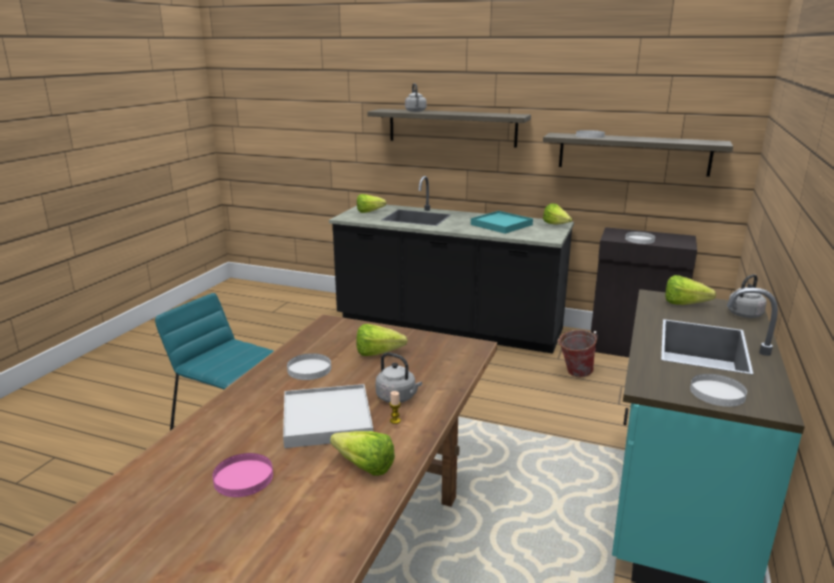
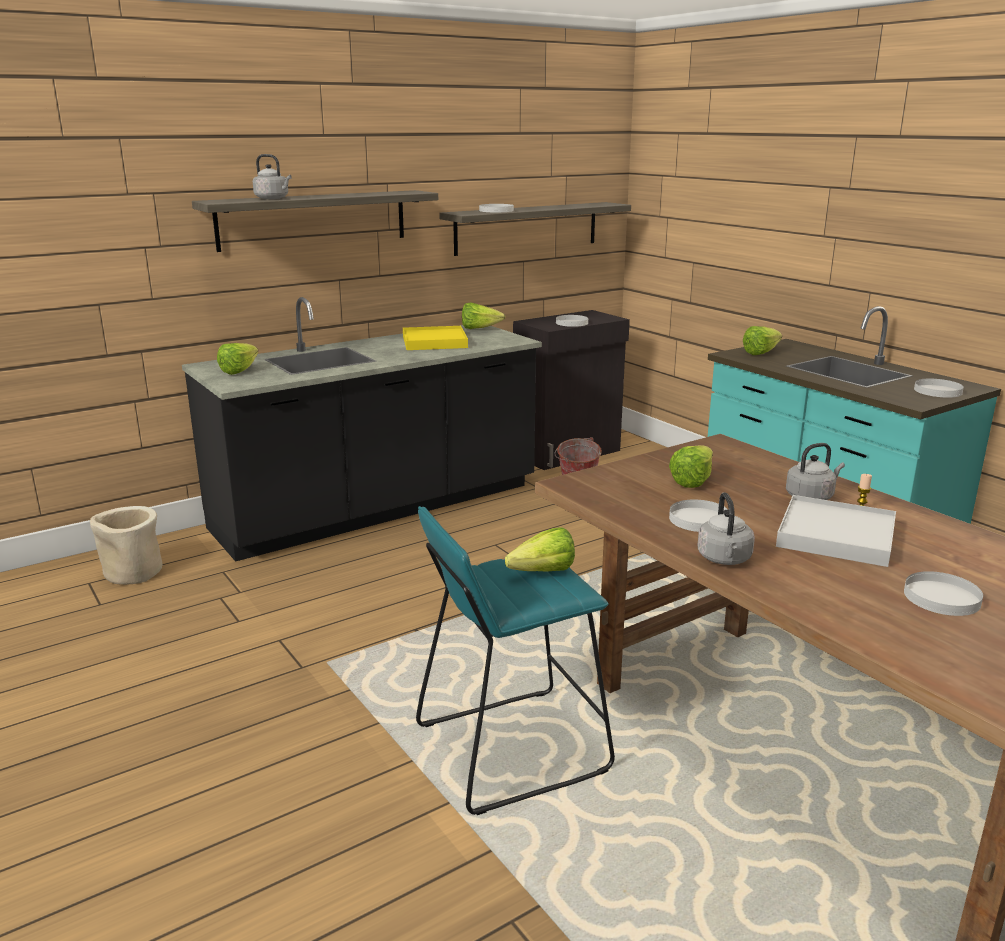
camera: 55 degrees left, 0 degrees up
pink plate [212,453,273,497] -> white plate [904,571,983,616]
lettuce [330,431,395,476] -> lettuce moved to [505,528,575,572]
turquoise tray [471,211,533,234] -> yellow tray [403,326,468,350]
grey kettle [728,274,766,318] -> grey kettle moved to [697,492,755,565]
none -> beige planter [90,506,162,585]

